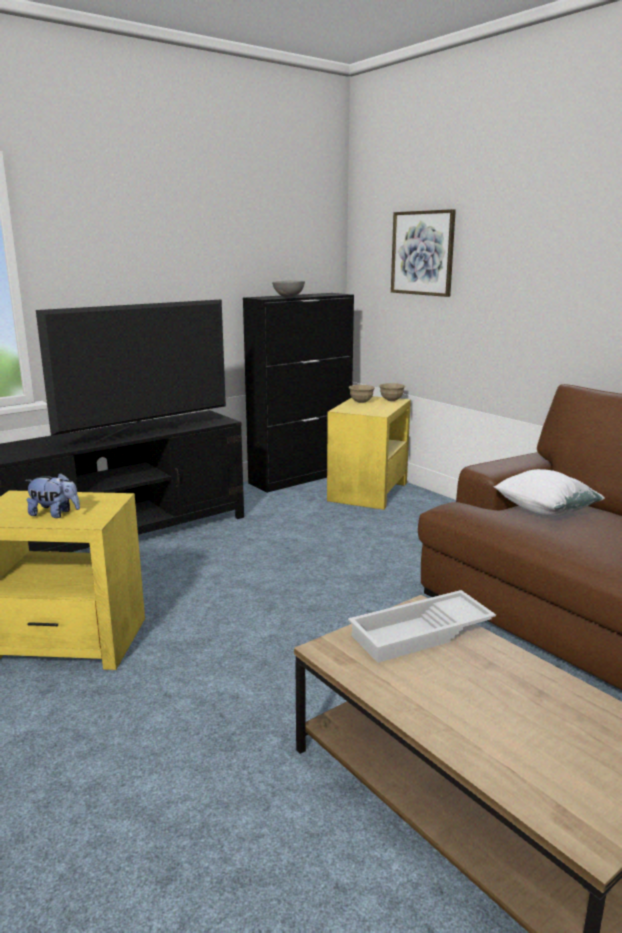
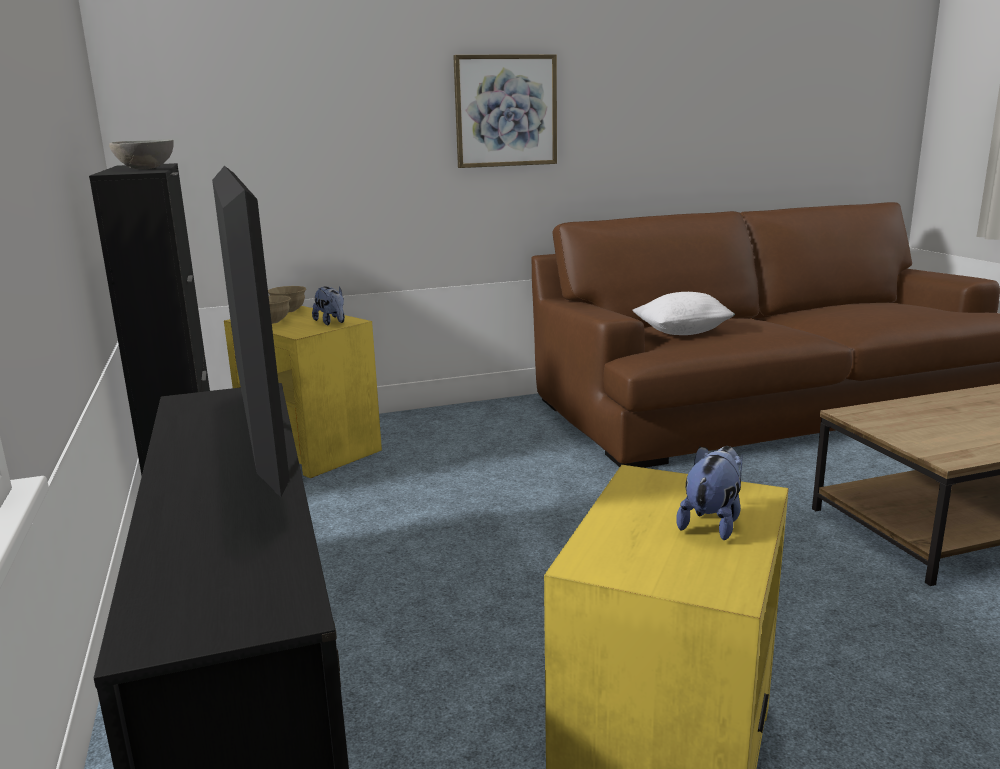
camera: 70 degrees left, 0 degrees up
white tray [348,590,496,663] -> none
picture [391,209,456,297] -> picture moved to [453,54,557,168]
none -> plush toy [312,286,345,325]

